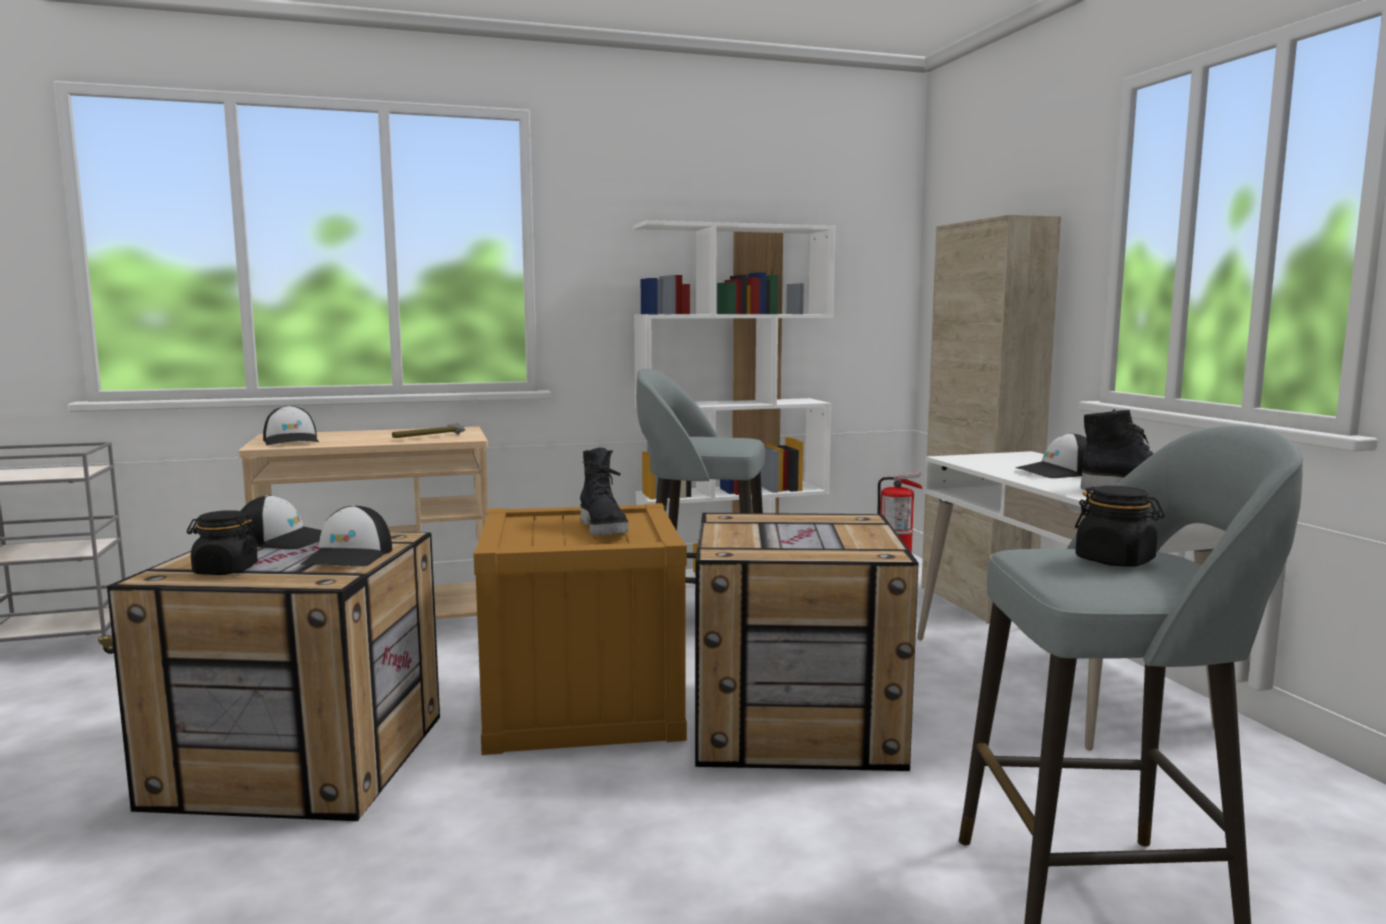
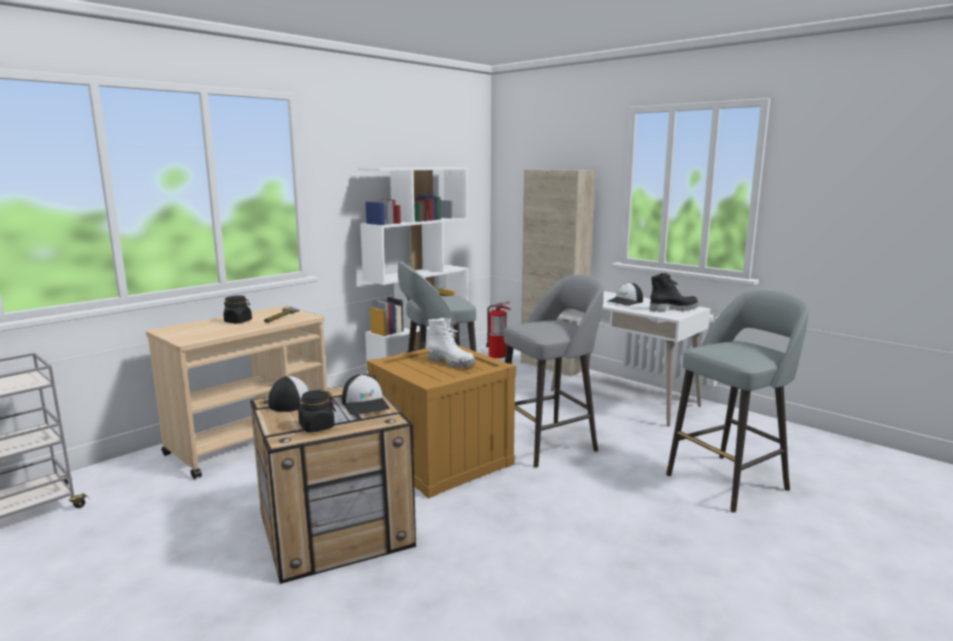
camera: 30 degrees left, 5 degrees up
cap [263,405,319,446] -> none
black boot [580,448,628,535] -> white boot [428,318,475,368]
crate [695,513,919,771] -> grey stool [504,275,604,467]
black jar [1075,486,1165,567] -> black jar moved to [223,295,252,323]

